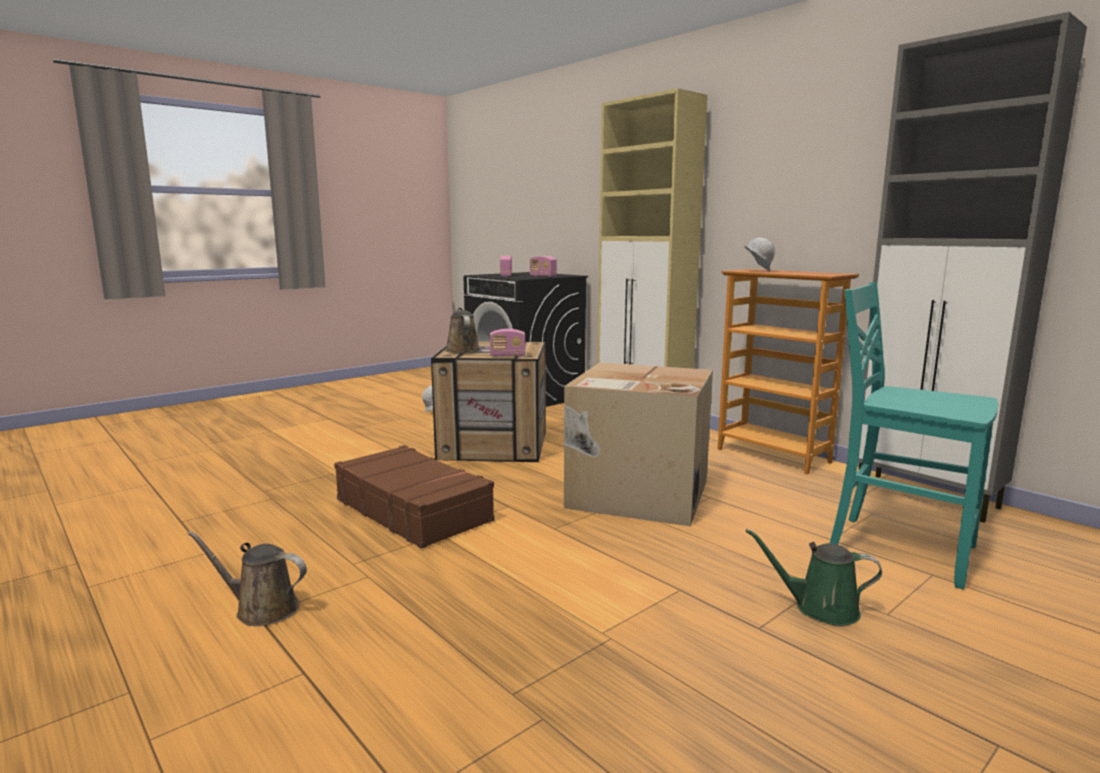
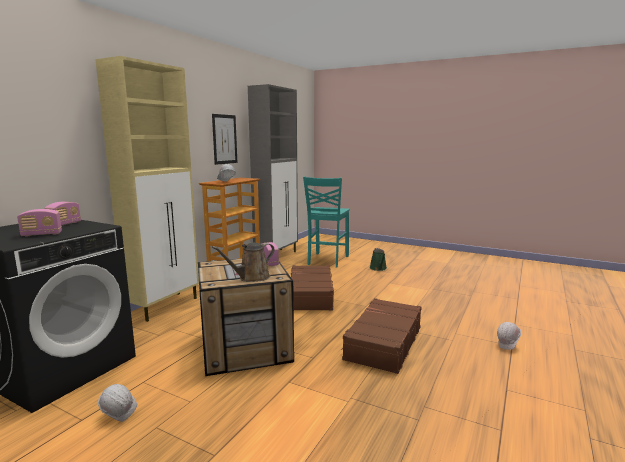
camera: 110 degrees left, 0 degrees up
brown watering can [187,531,307,626] -> white hard hat [497,322,522,350]
cardboard box [564,362,713,526] -> brown suitcase [291,265,334,310]
none -> picture [212,114,237,165]

